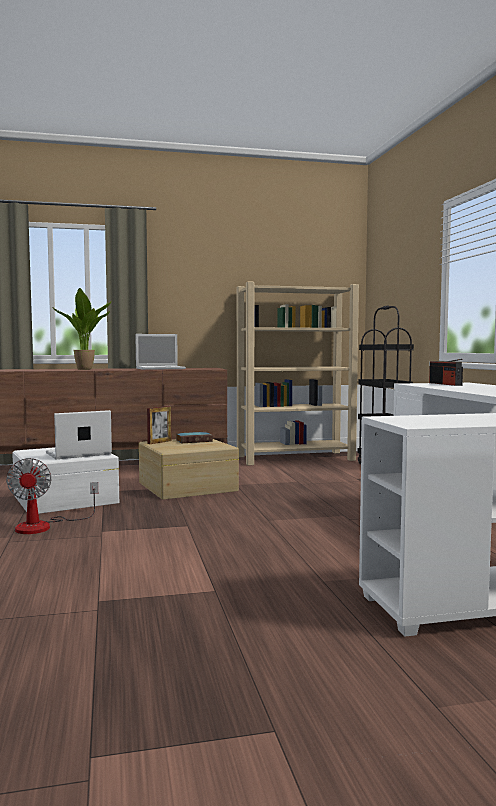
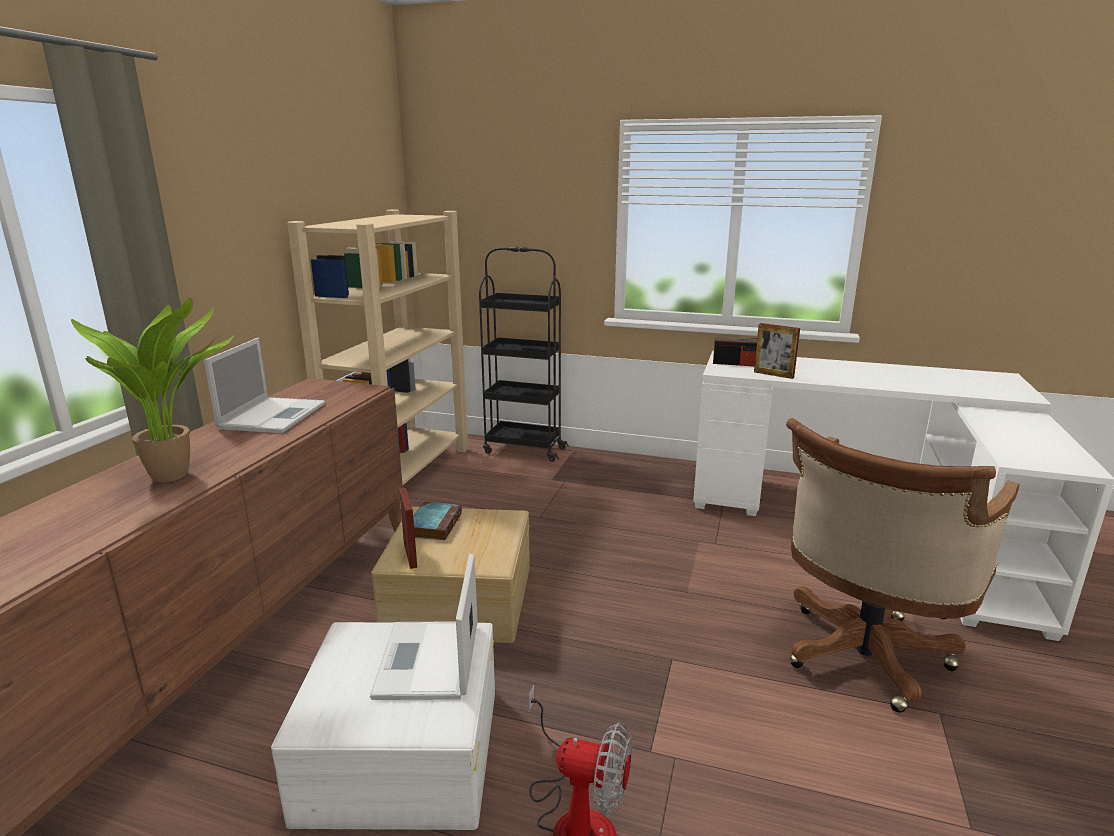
camera: 60 degrees left, 15 degrees up
none -> picture frame [754,323,800,379]
none -> office chair [786,418,1020,713]

